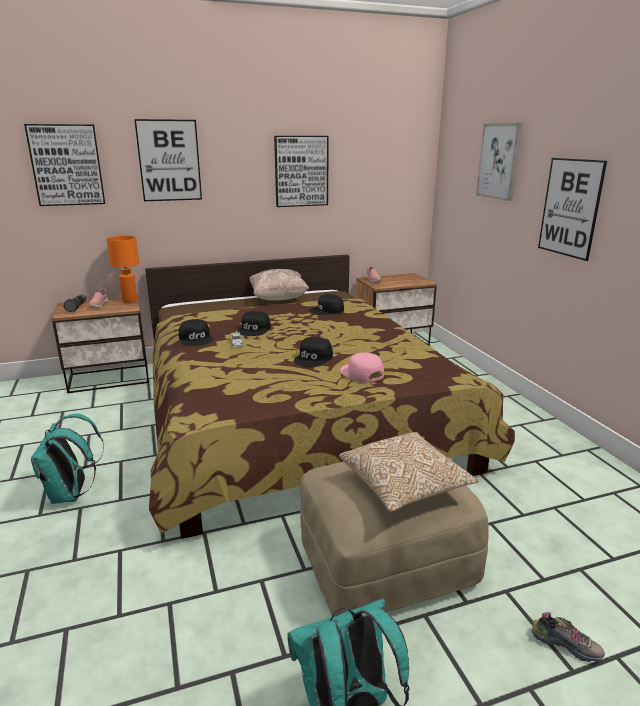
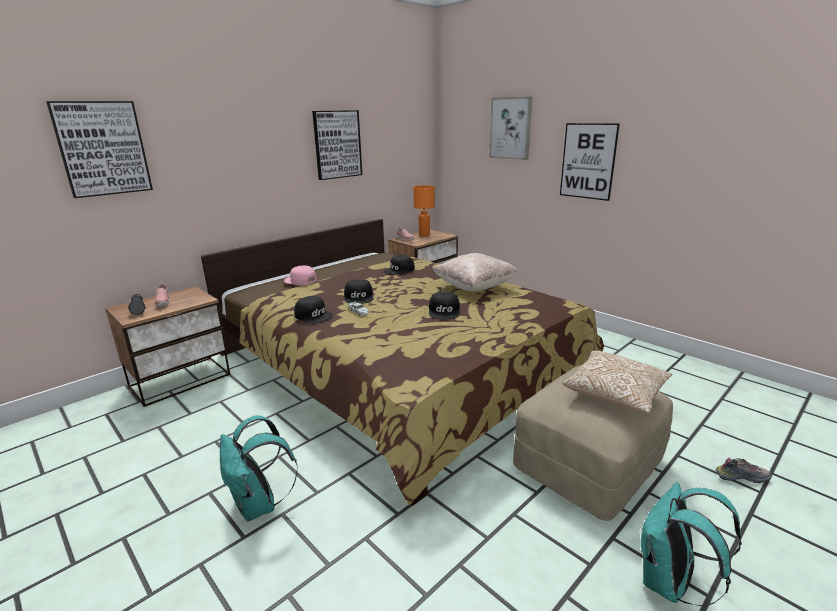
camera: 25 degrees left, 0 degrees up
orange table lamp [107,236,139,303] -> orange table lamp moved to [413,185,435,236]
picture [134,119,202,201] -> none
beige pillow [249,269,309,301] -> beige pillow moved to [432,253,519,291]
pink cap [340,352,384,383] -> pink cap moved to [284,266,317,286]

